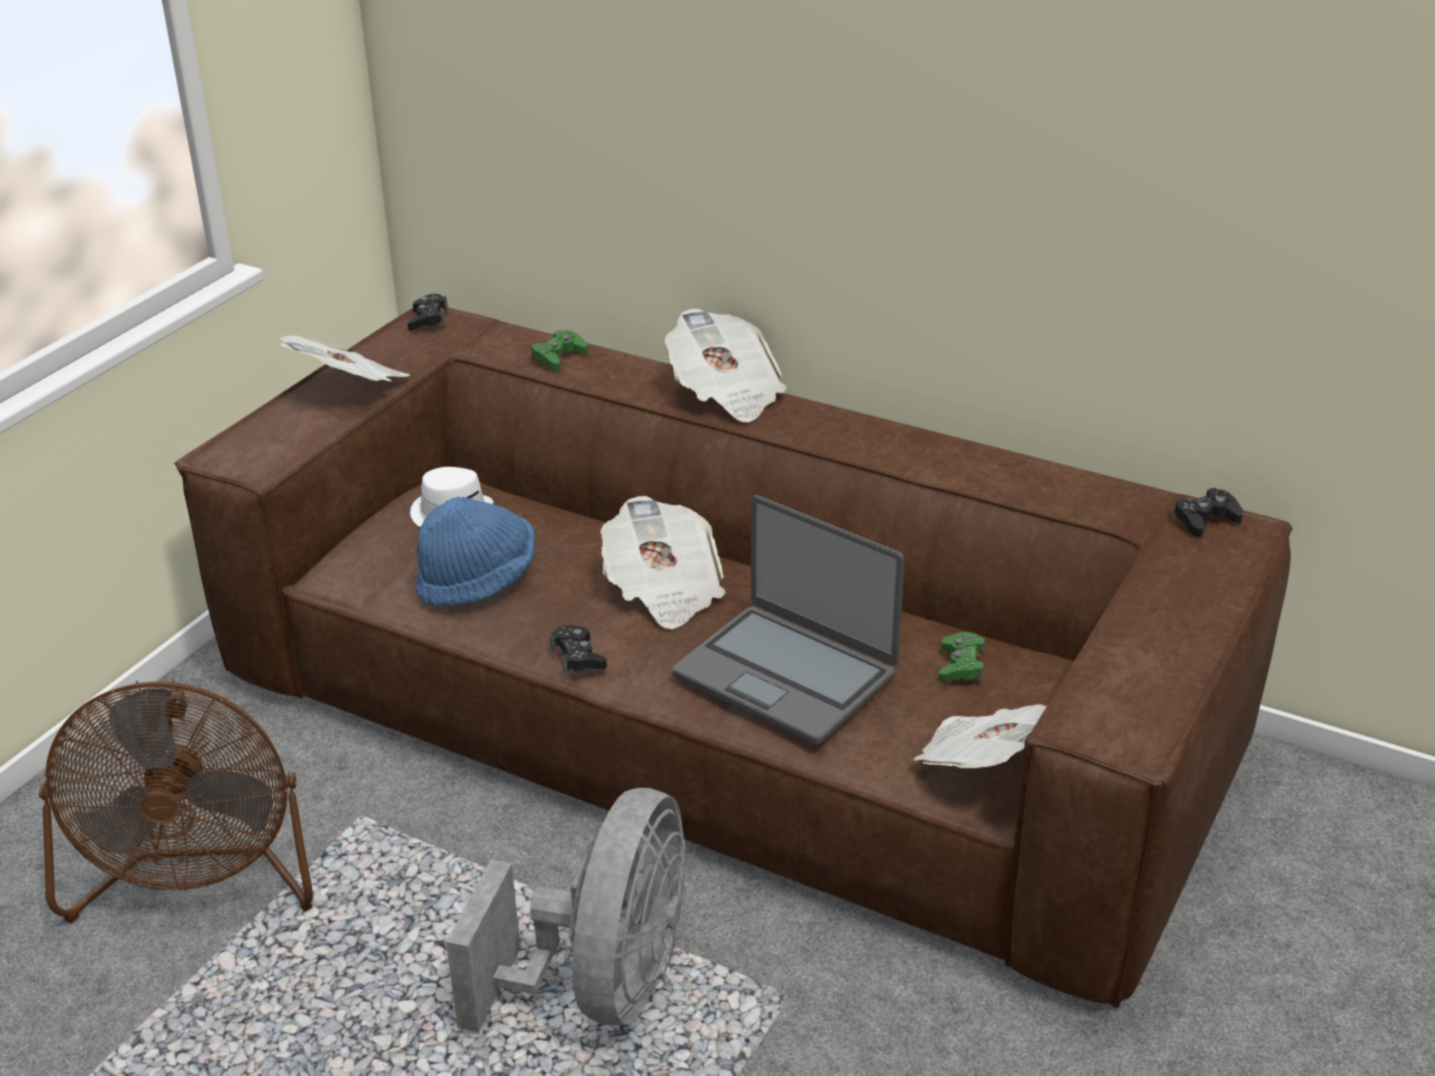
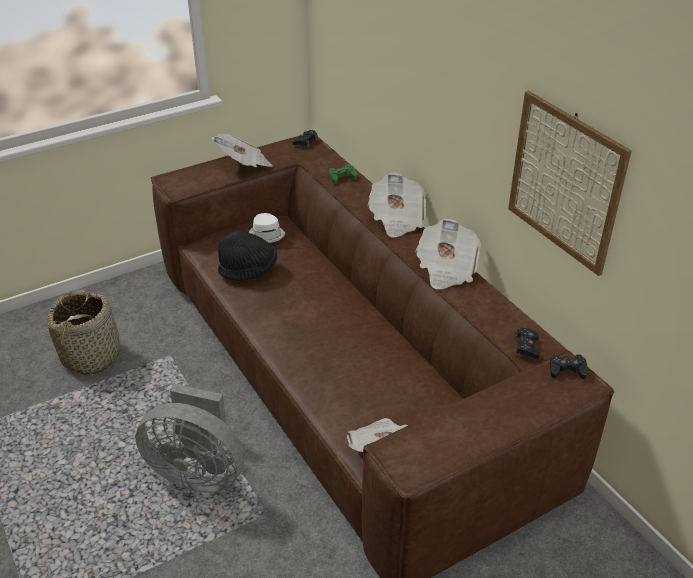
camera: 30 degrees right, 5 degrees up
brown fan [39,679,313,924] -> basket [48,290,120,375]
blue hat [416,497,536,606] -> black hat [218,230,277,281]
grey fan [446,788,686,1032] -> grey fan turned 60 degrees clockwise [136,384,244,493]
black game controller [550,625,607,675] -> black game controller moved to [515,328,540,359]
newspaper [601,496,726,629] -> newspaper moved to [416,219,481,289]
laptop [672,495,904,744] -> none
green game controller [938,632,985,682] -> none
none -> picture [508,91,631,276]

